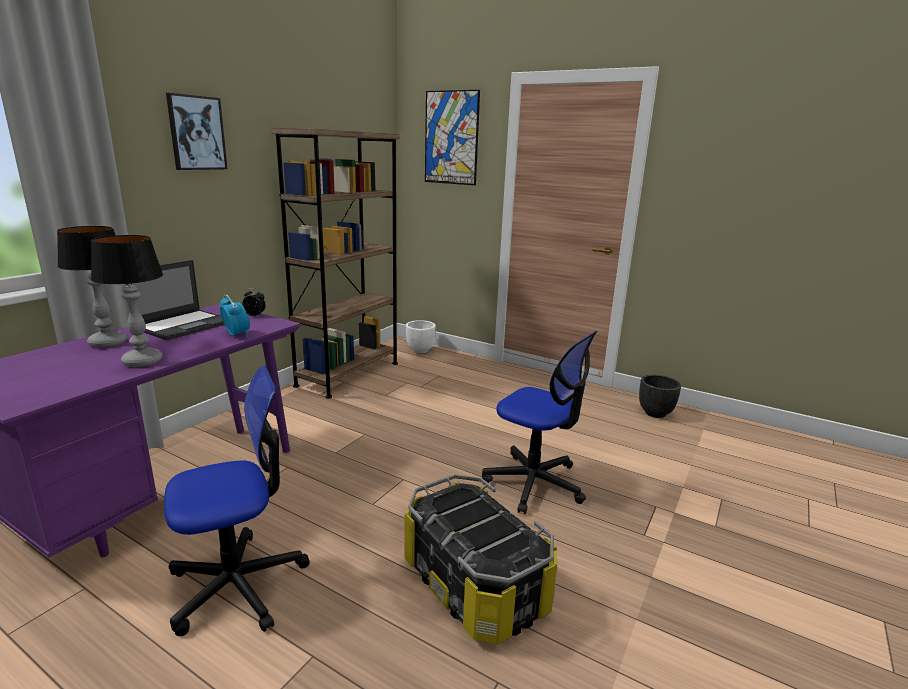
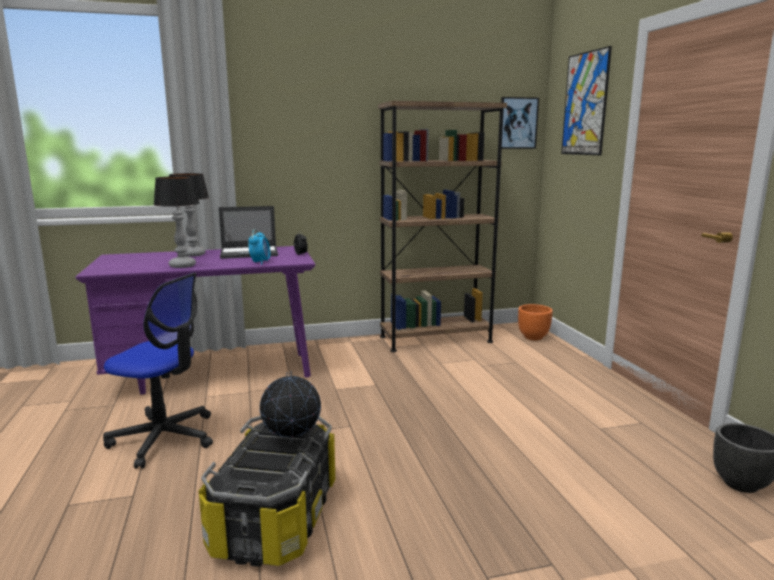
camera: 45 degrees right, 5 degrees down
picture [166,93,228,170] -> picture moved to [501,97,539,149]
white planter [406,320,436,353] -> orange planter [518,304,553,340]
office chair [482,331,597,514] -> none
none -> globe [260,371,321,442]

